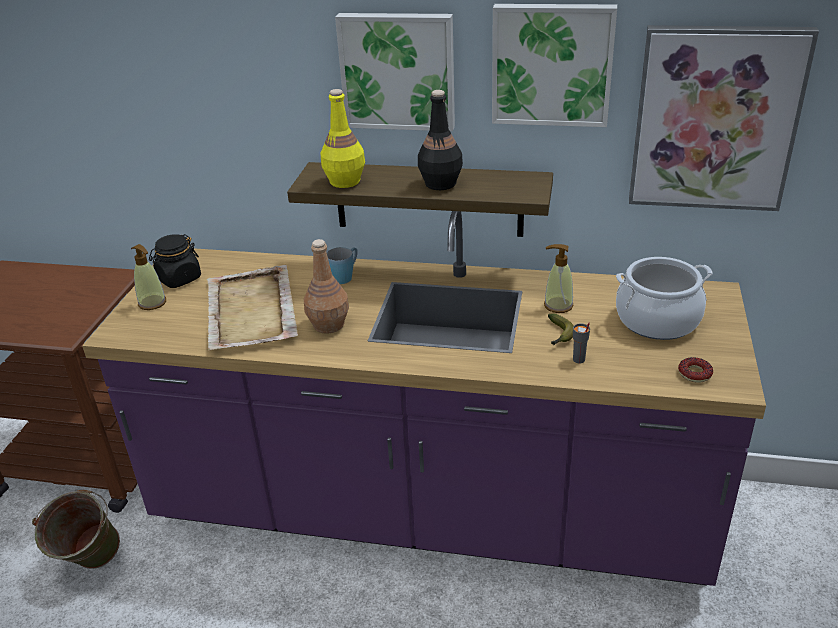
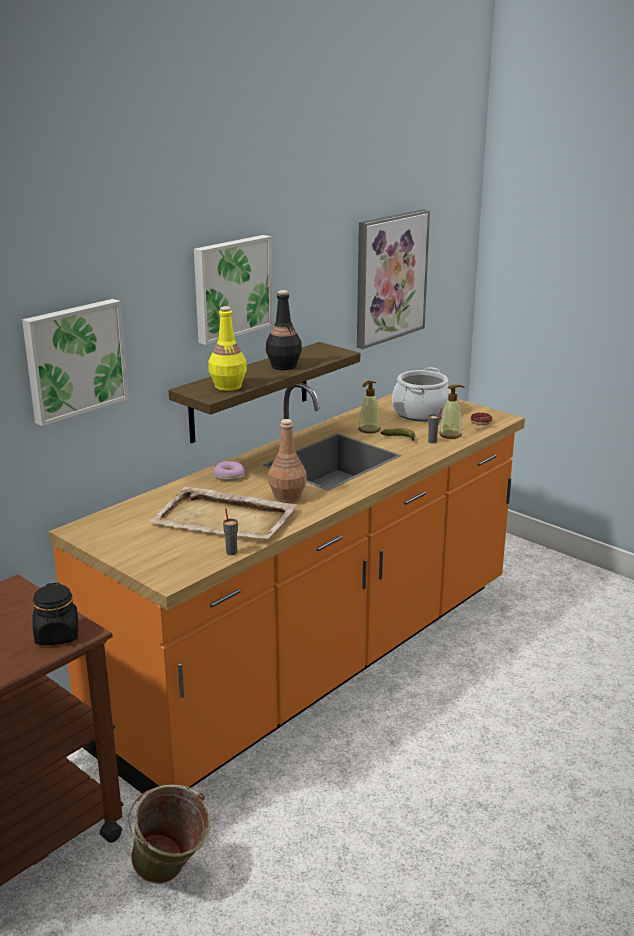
camera: 60 degrees left, 10 degrees down
purple counter [82,211,766,586] -> orange counter [49,383,525,793]
soap dispenser [131,244,166,310] -> soap dispenser moved to [439,385,465,439]
black jar [149,234,201,288] -> black jar moved to [33,583,78,645]
blue mug [327,247,358,284] -> donut [214,461,245,481]
picture [492,4,617,127] -> picture moved to [22,299,129,426]
none -> grey cup [223,508,238,555]

